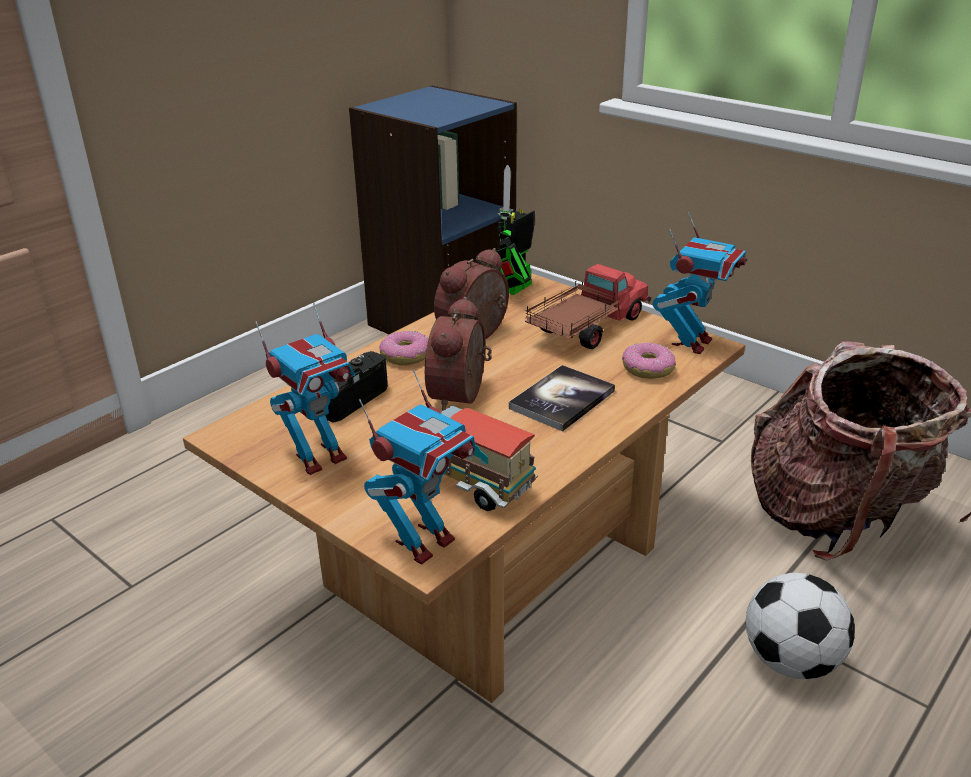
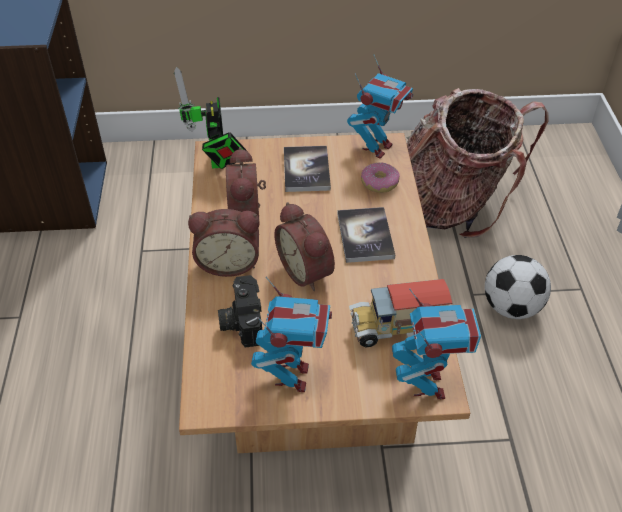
camera: 45 degrees left, 15 degrees up
donut [379,331,428,365] -> alarm clock [188,209,259,277]
toy truck [525,264,652,349] -> book [284,146,331,192]
toy robot [653,212,747,354] -> toy robot turned 45 degrees clockwise [347,55,413,159]

